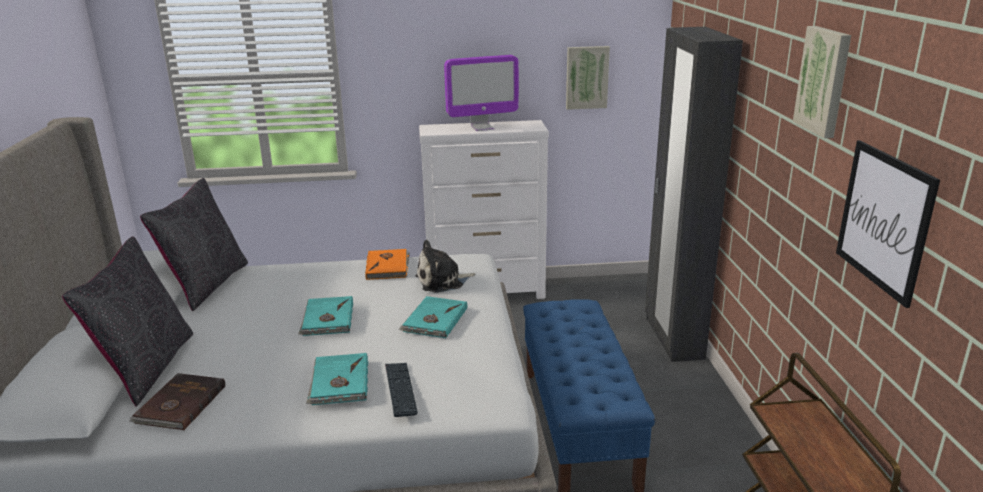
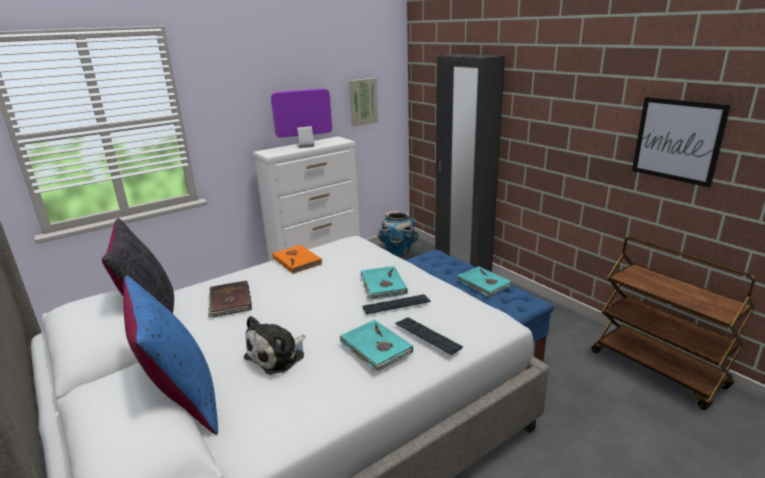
camera: 30 degrees left, 0 degrees up
black pillow [62,236,193,407] -> blue pillow [123,276,218,435]
brown book [129,373,225,430] -> brown book moved to [208,280,252,317]
turquoise book [298,296,353,336] -> turquoise book moved to [457,266,512,297]
plush toy [416,240,475,293] -> plush toy moved to [244,316,306,375]
monitor [444,55,519,131] -> monitor turned 150 degrees counterclockwise [271,88,332,148]
picture [793,26,851,138] -> none
none -> keyboard [362,294,431,314]
none -> planter [377,210,420,257]

